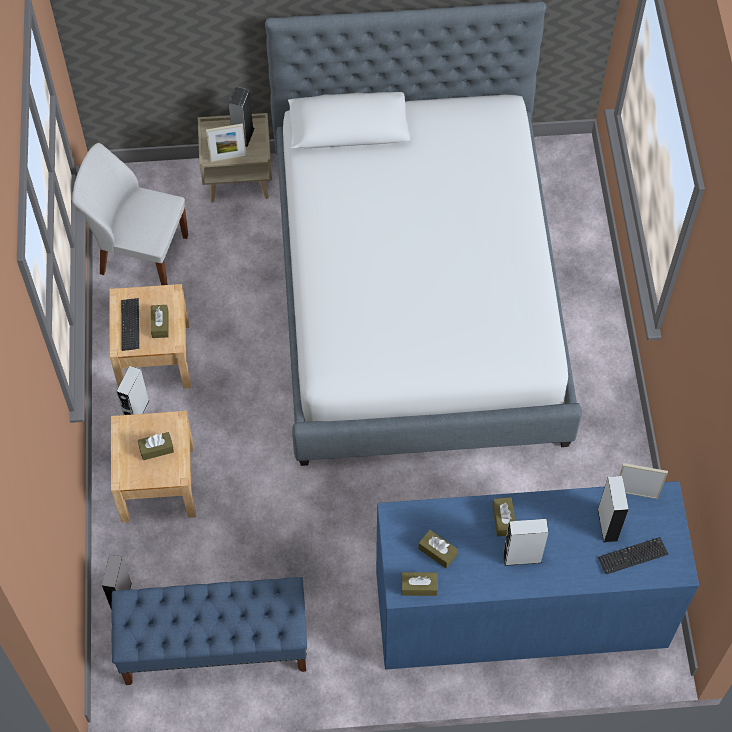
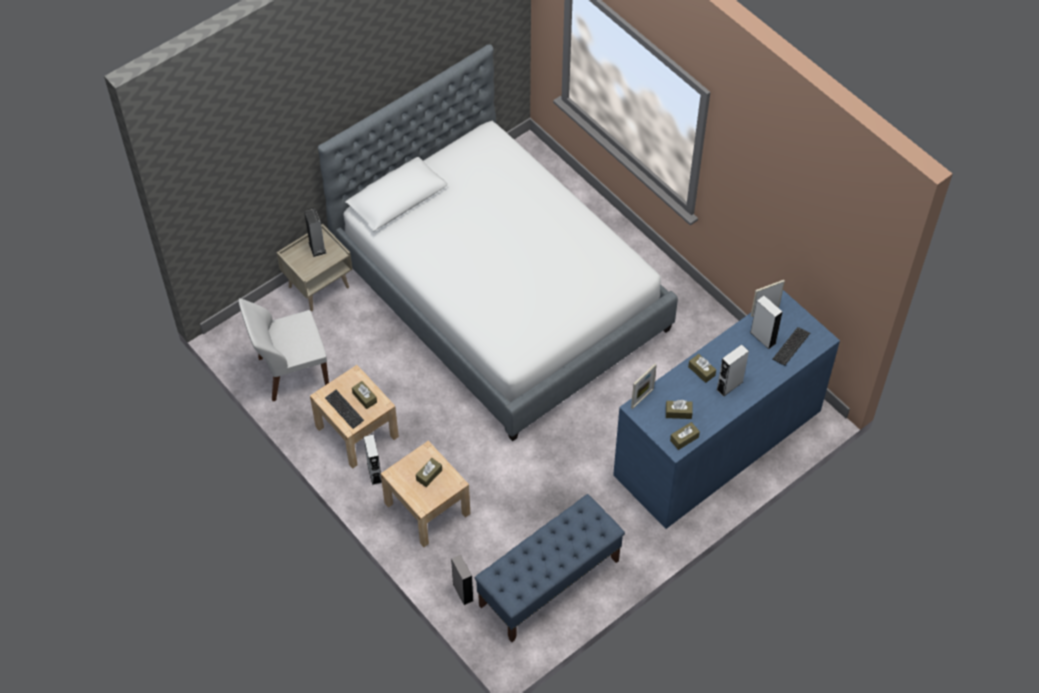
camera: 35 degrees left, 5 degrees down
picture frame [206,124,246,162] -> picture frame moved to [631,364,657,409]

